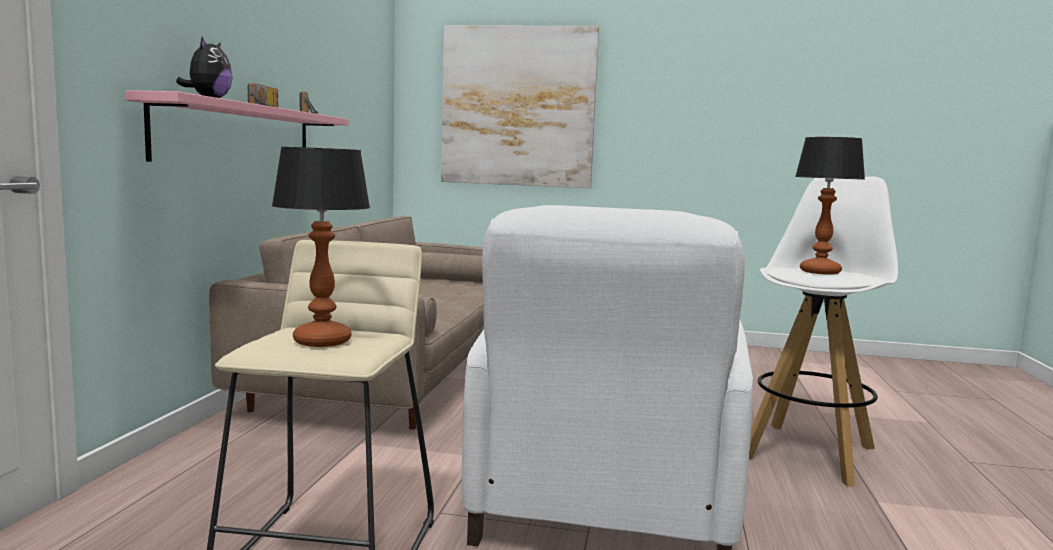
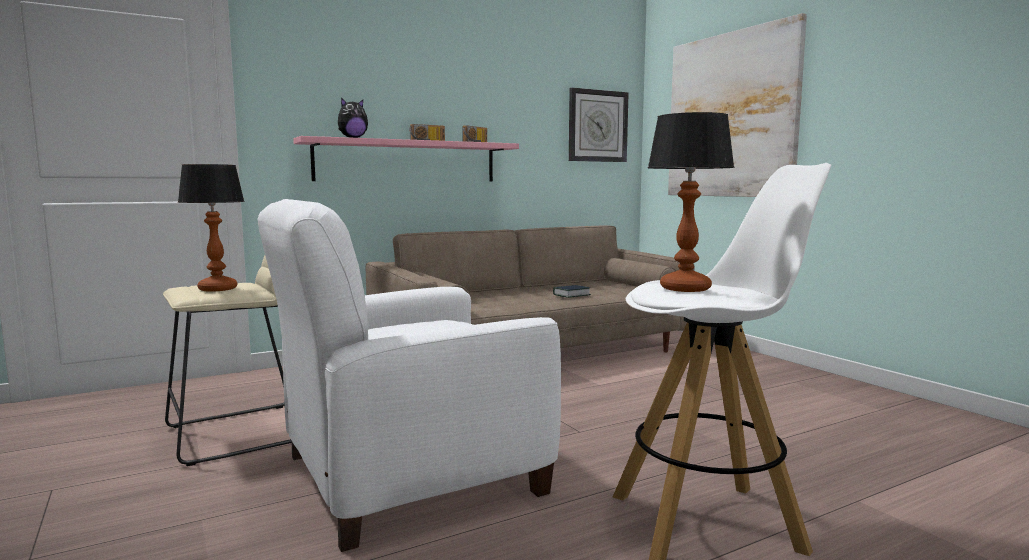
camera: 50 degrees right, 0 degrees up
none -> book [553,285,591,298]
none -> wall clock [569,88,629,162]

